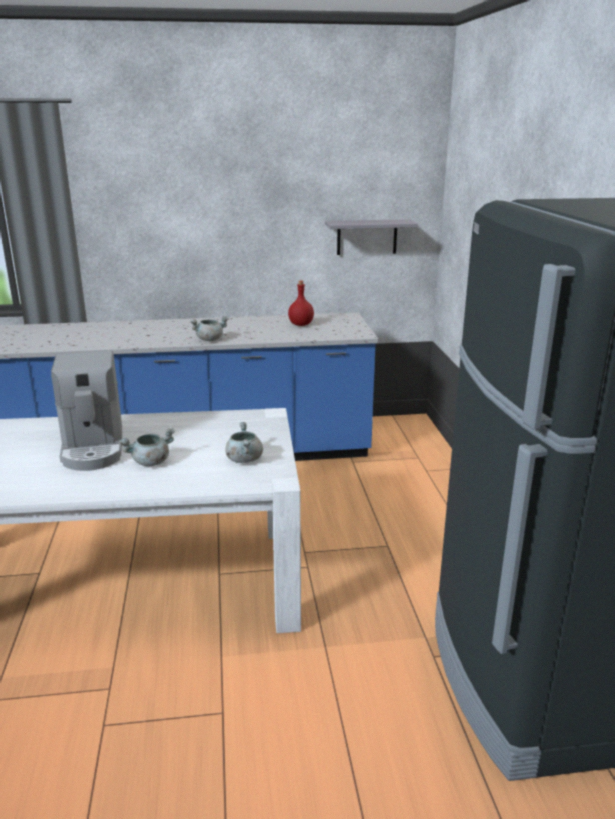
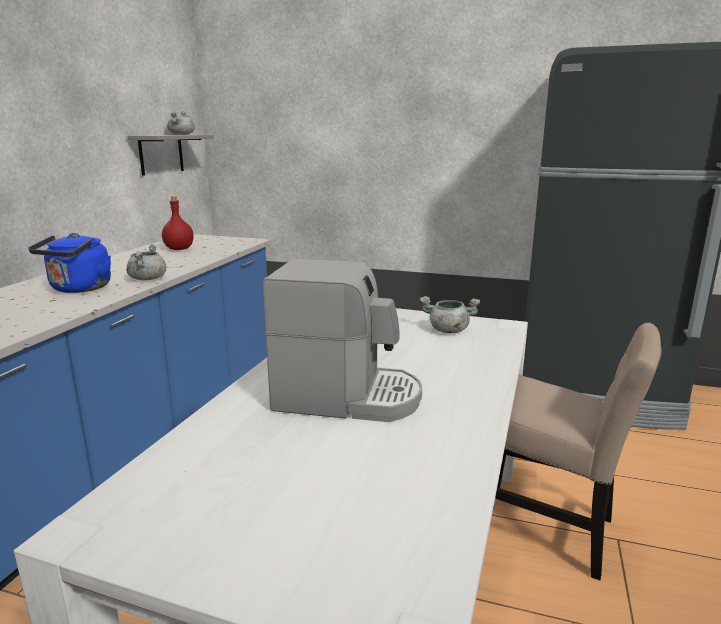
camera: 65 degrees left, 5 degrees down
grey cooking pot [119,428,175,466] -> grey cooking pot moved to [167,111,195,135]
none -> blue kettle [28,233,111,293]
none -> beige chair [495,323,661,580]

